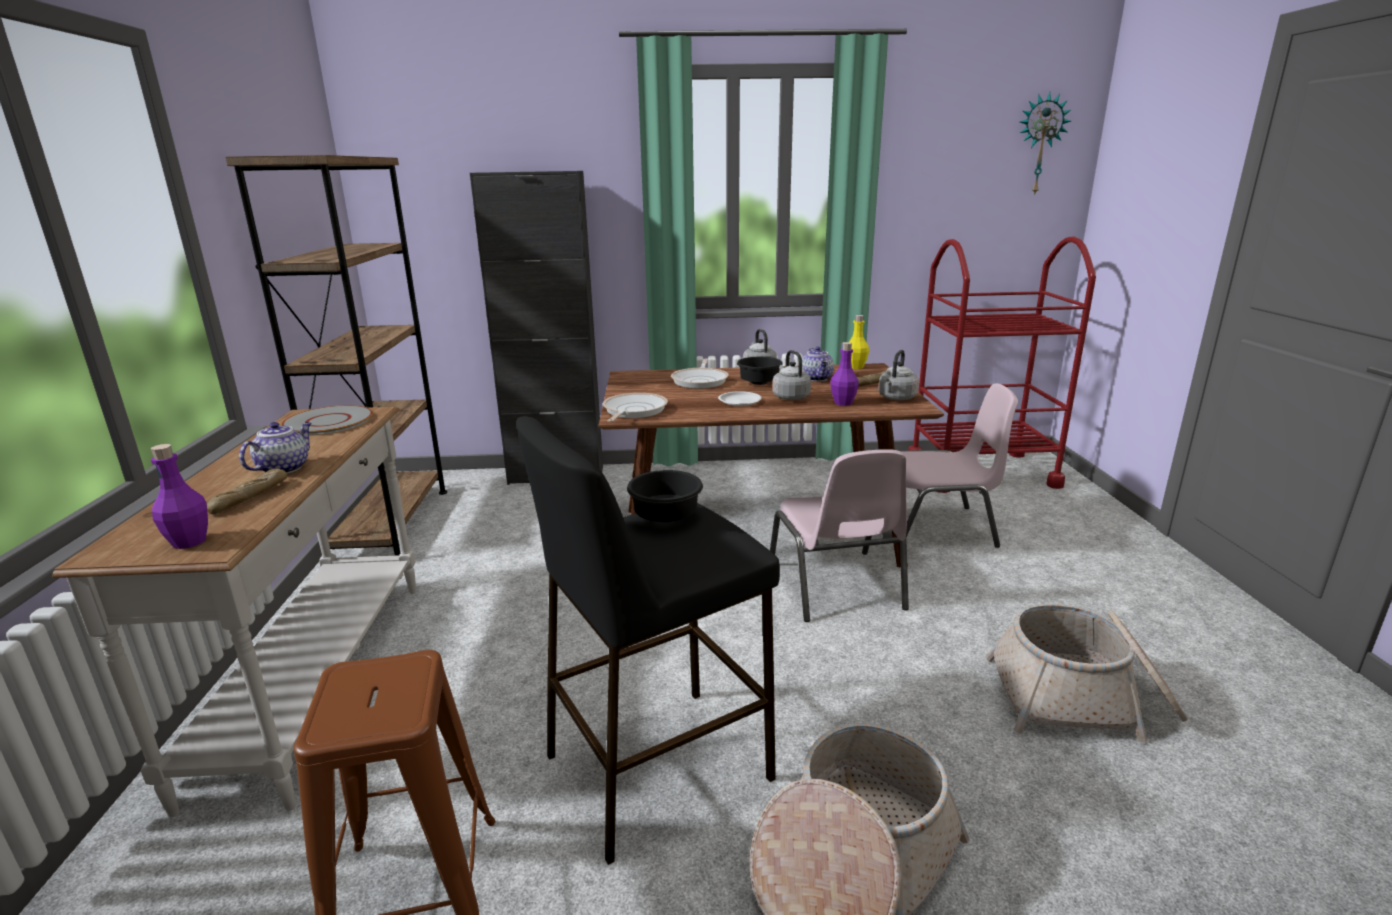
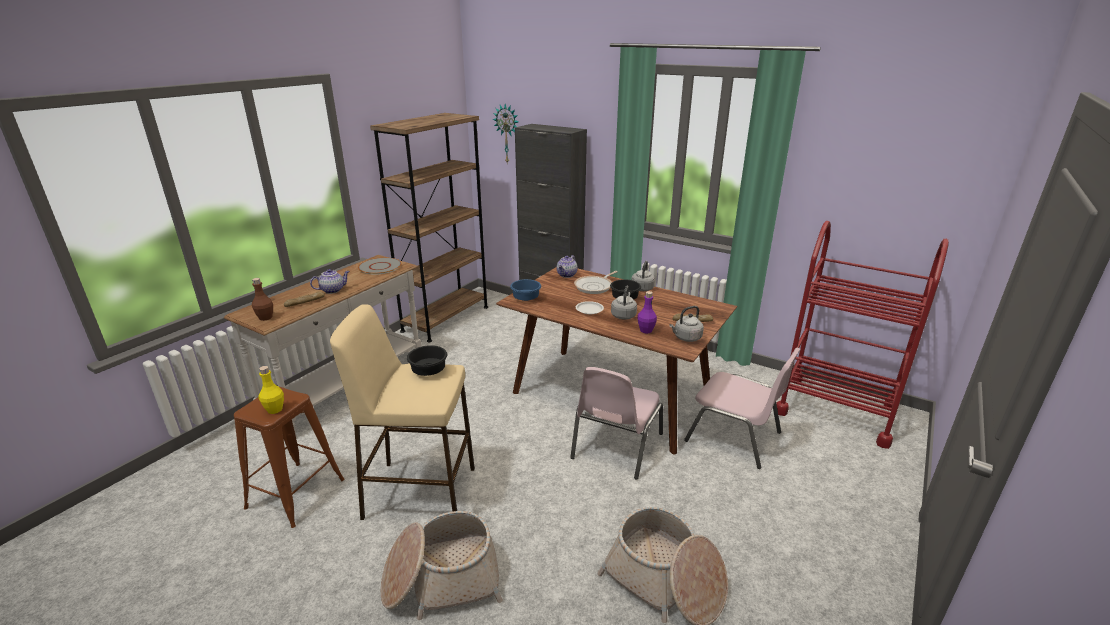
camera: 35 degrees right, 5 degrees up
purple bottle [151,444,208,549] -> brown bottle [252,278,273,321]
black stool [516,416,780,865] -> beige stool [330,304,475,520]
frying pan [603,393,668,422] -> blue bowl [510,279,541,301]
teapot [802,347,834,382] -> teapot moved to [557,255,577,278]
yellow bottle [849,315,869,369] -> yellow bottle moved to [258,366,284,414]
wall clock [1020,92,1071,196] -> wall clock moved to [493,104,518,163]

